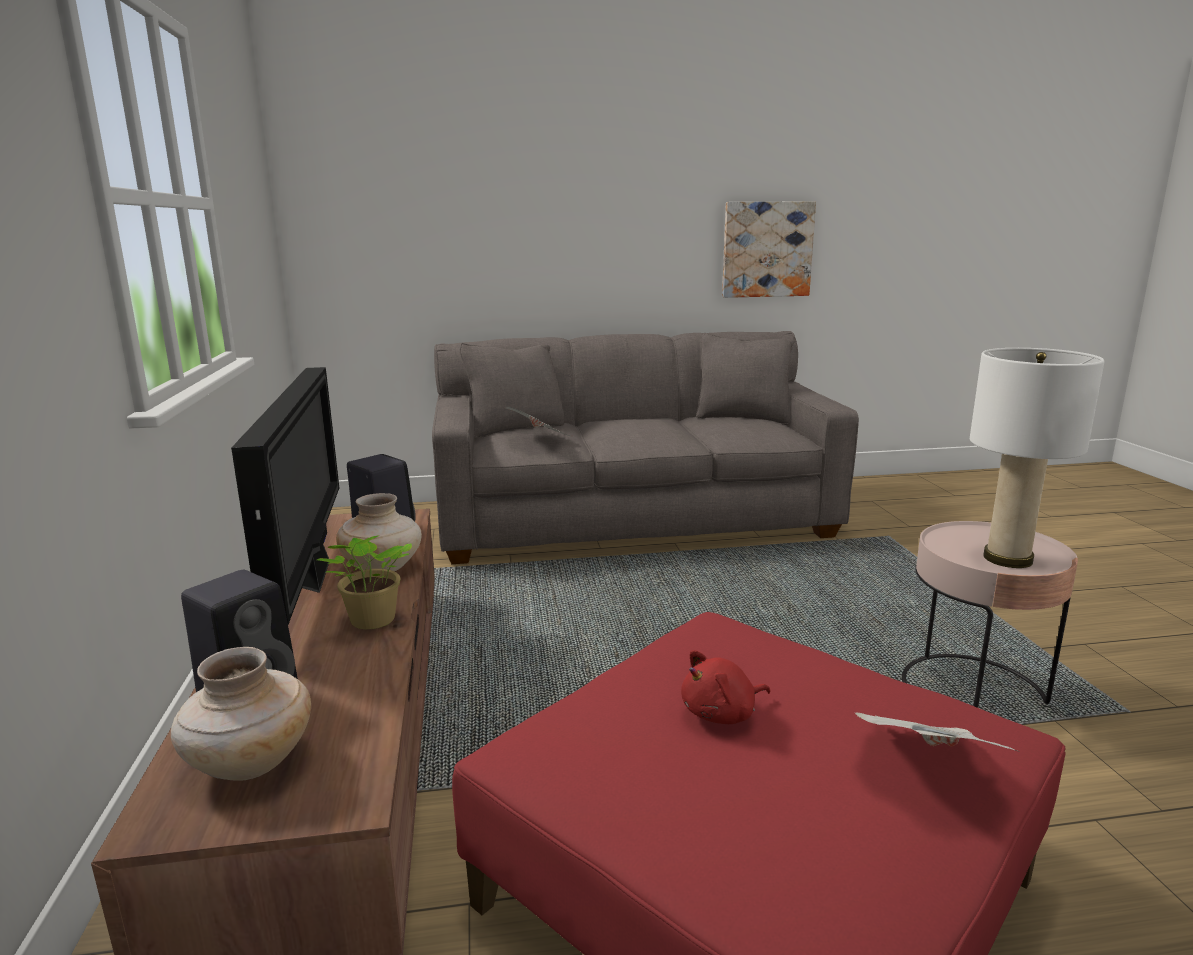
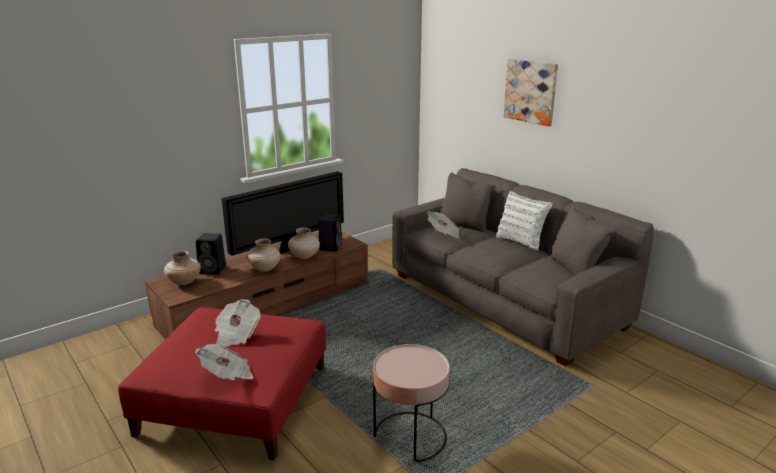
camera: 60 degrees right, 5 degrees up
potted plant [317,535,412,629] -> beige vase [247,238,281,272]
red plush toy [681,650,771,724] -> newspaper [214,299,261,347]
picture [722,201,816,298] -> picture moved to [503,59,558,126]
white table lamp [970,348,1105,568] -> none
none -> white pillow [496,191,552,251]

